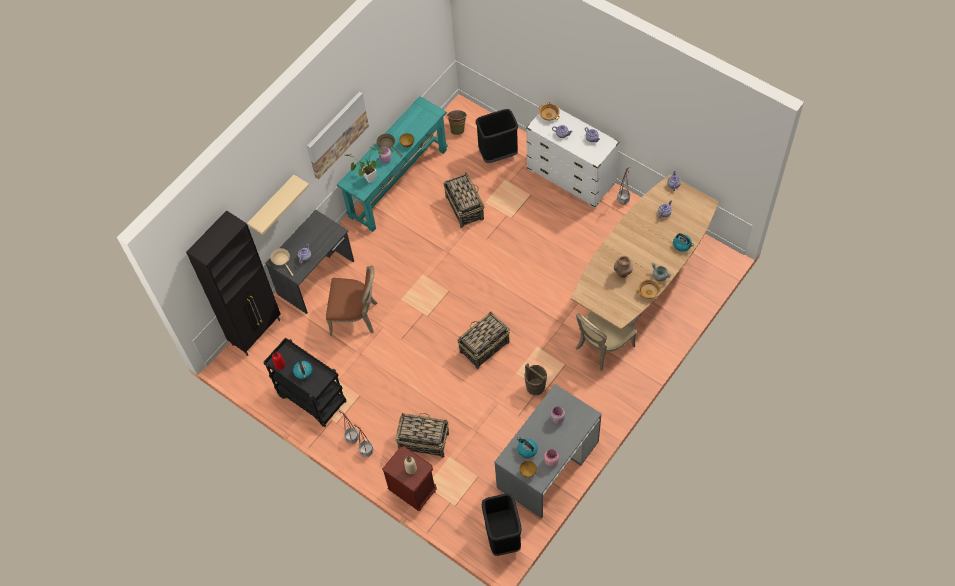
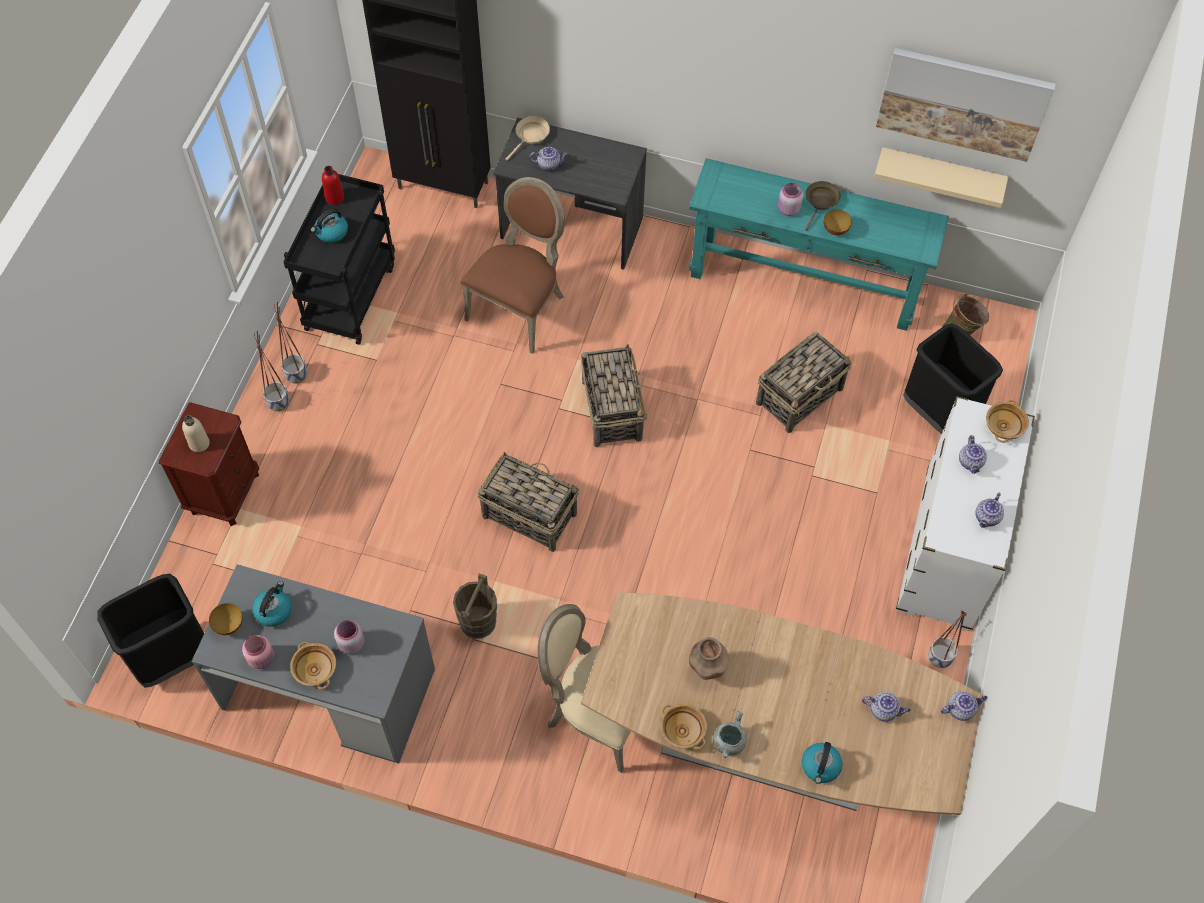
camera: 65 degrees right, 0 degrees up
beige shelf [247,175,309,235] -> beige shelf moved to [874,147,1008,208]
picture [307,92,369,179] -> picture moved to [876,48,1056,162]
brown chair [326,265,378,336] -> brown chair turned 135 degrees counterclockwise [461,177,565,354]
potted plant [345,147,385,183] -> none
basket [395,413,449,458] -> basket moved to [581,344,647,447]
none -> beige bowl [290,642,336,689]

